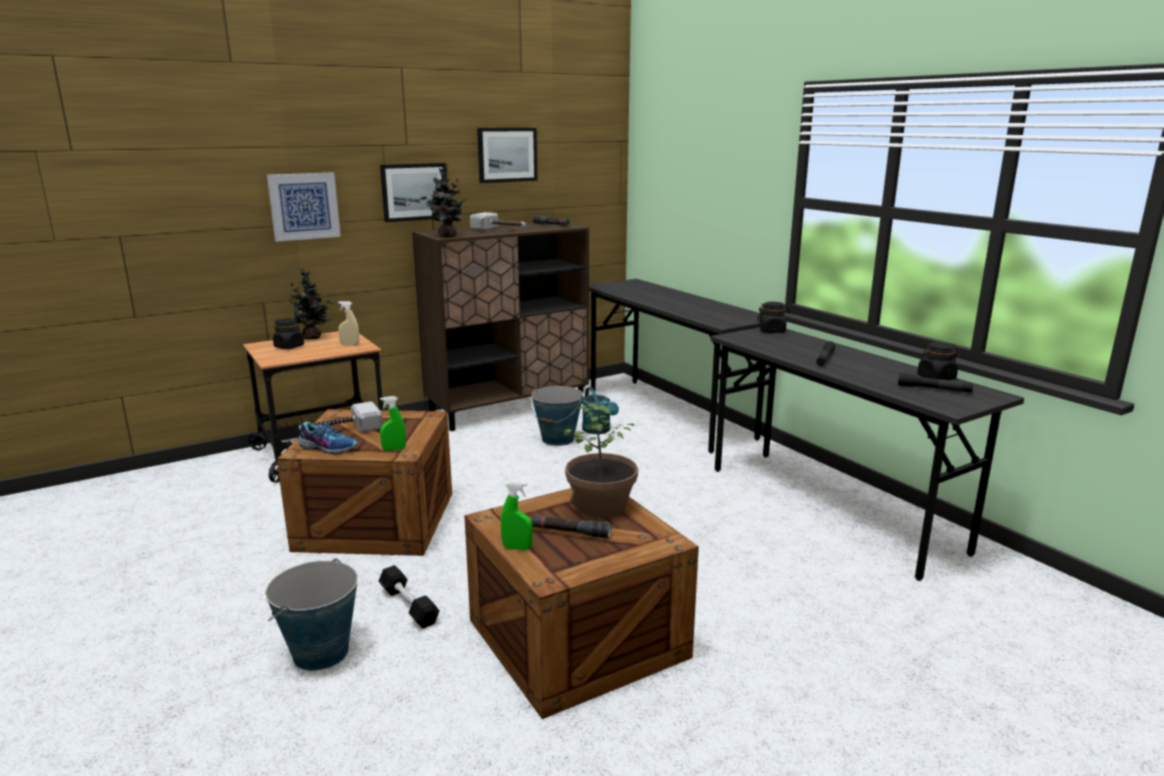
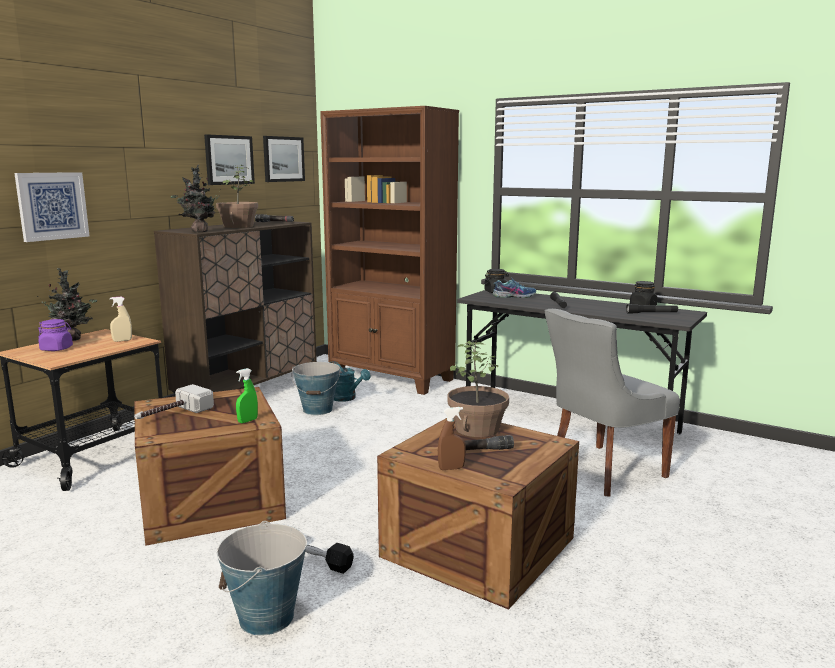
camera: 25 degrees left, 5 degrees down
black jar [273,318,304,349] -> purple jar [38,319,73,351]
shoe [298,418,358,455] -> shoe moved to [493,277,536,298]
picture [380,163,447,222] -> picture moved to [263,136,305,182]
hammer [470,212,526,231] -> potted plant [216,165,258,228]
green spray bottle [501,481,533,550] -> brown spray bottle [438,407,466,470]
grey desk [589,279,766,453] -> brown bookcase [320,106,459,395]
none -> grey chair [545,309,680,497]

